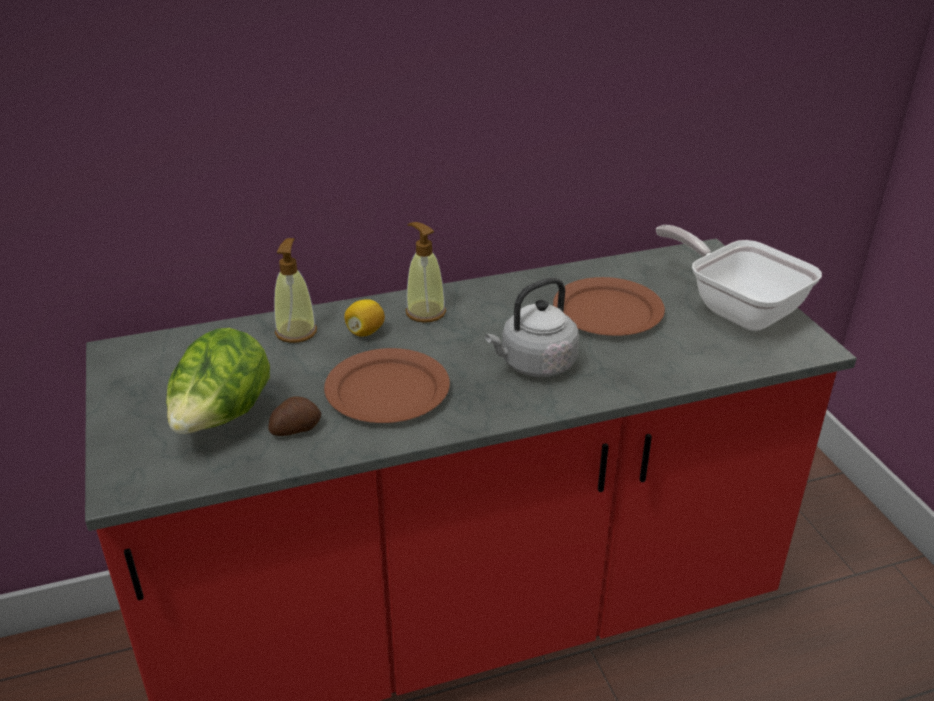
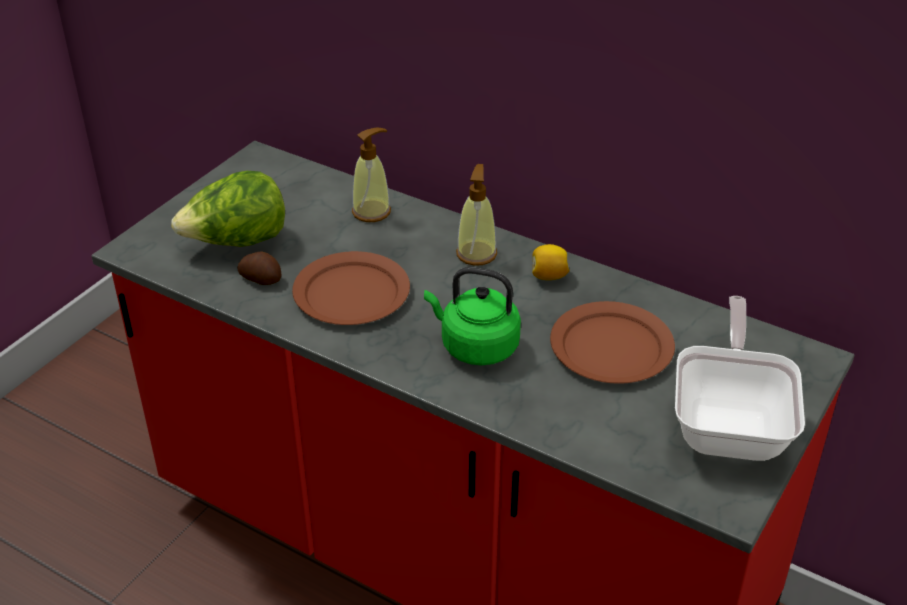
camera: 50 degrees right, 5 degrees up
lemon [344,299,385,337] -> lemon moved to [532,244,570,280]
grey kettle [485,278,579,377] -> green kettle [424,267,521,365]

